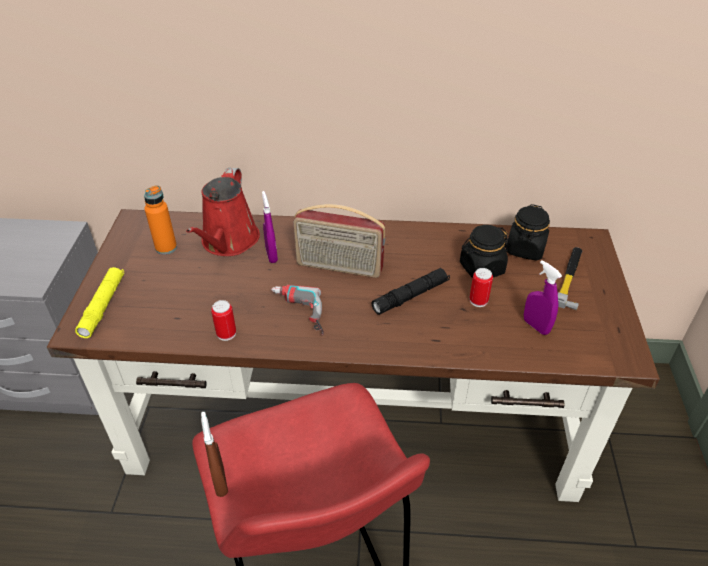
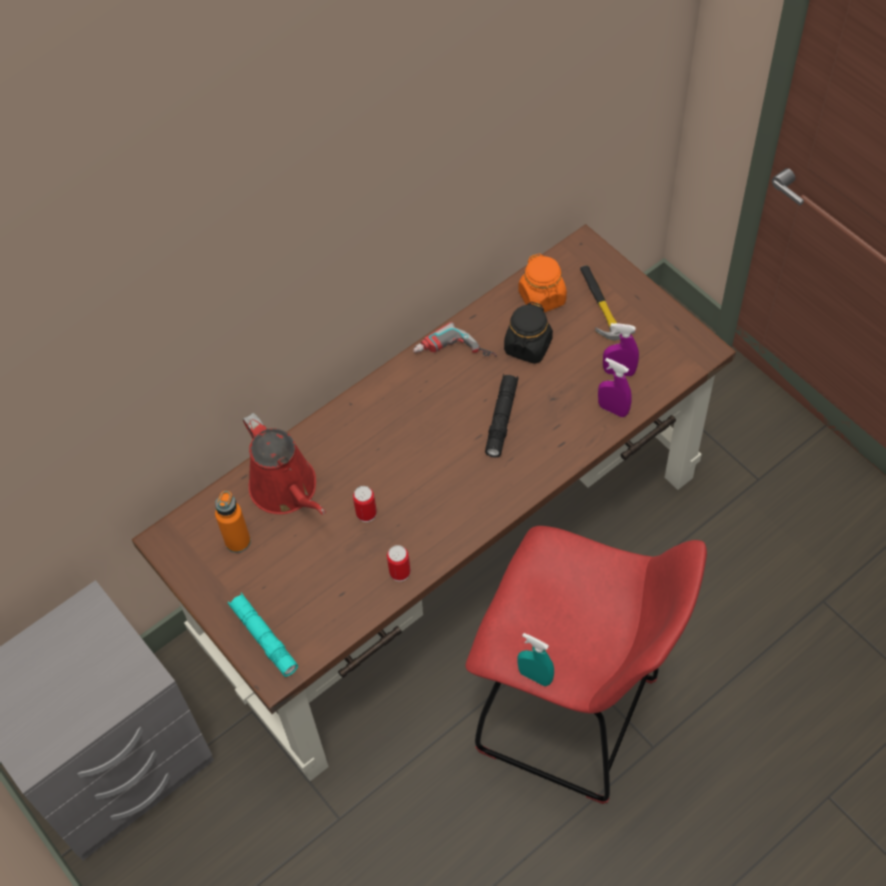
camera: 40 degrees left, 15 degrees up
yellow flashlight [75,267,124,338] -> turquoise flashlight [228,593,298,677]
brown spray bottle [201,412,228,497] -> turquoise spray bottle [517,633,554,686]
purple spray bottle [262,191,278,263] -> purple spray bottle moved to [598,358,632,417]
power drill [271,285,324,336] -> power drill moved to [413,322,497,357]
radio [294,204,385,278] -> none
can [469,268,493,307] -> can moved to [353,486,377,522]
black jar [507,204,550,261] -> orange jar [519,253,567,312]

